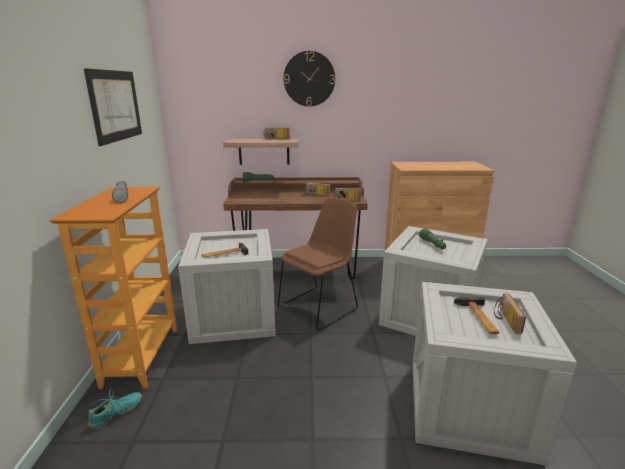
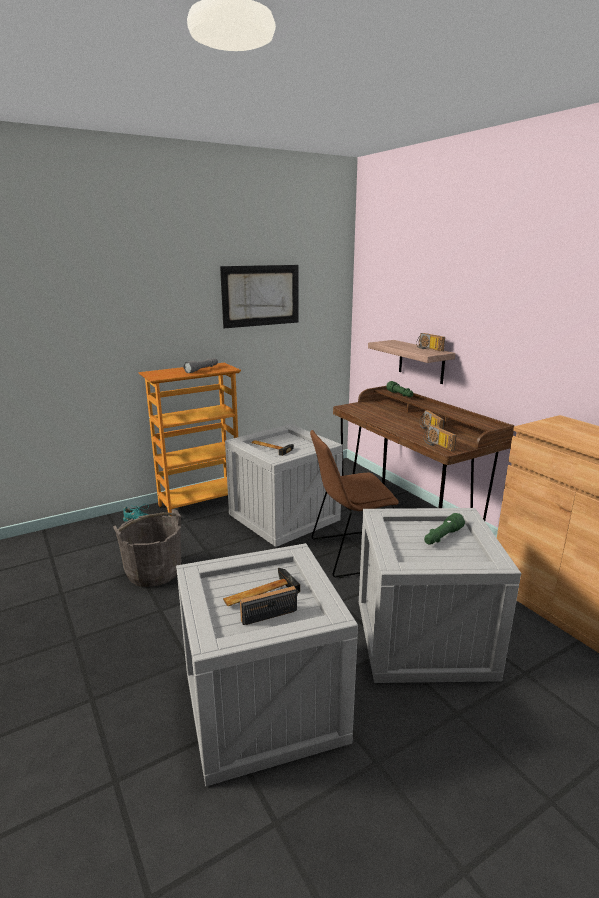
camera: 60 degrees right, 0 degrees up
brown chair [277,197,358,331] -> brown chair turned 150 degrees clockwise [310,430,399,578]
wall clock [284,51,335,107] -> none
none -> grey bucket [113,509,181,587]

